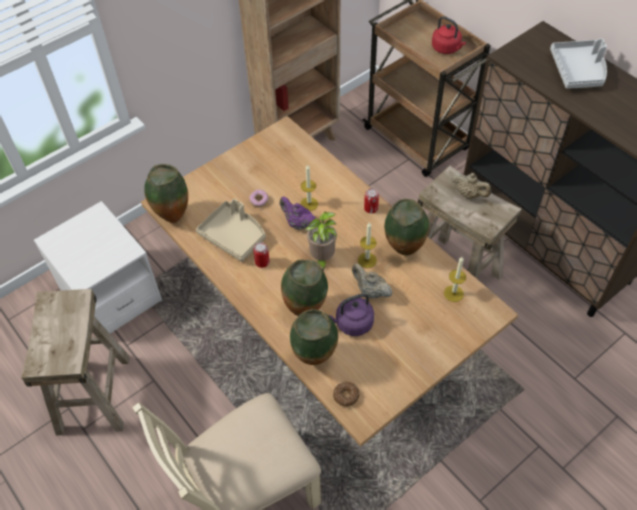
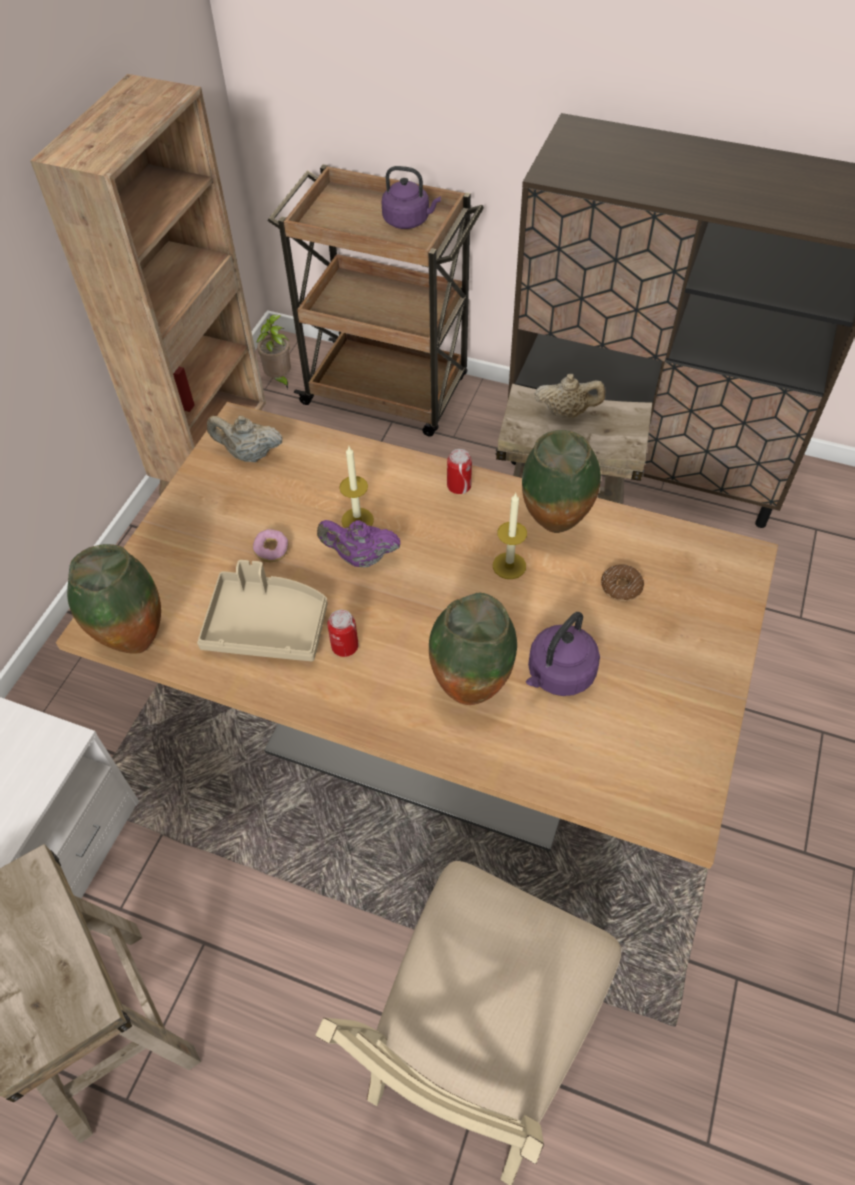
camera: 30 degrees left, 0 degrees up
vase [290,309,338,365] -> none
potted plant [306,212,337,271] -> potted plant moved to [257,315,291,390]
donut [333,382,360,407] -> donut moved to [601,564,644,601]
beige teapot [352,263,393,299] -> beige teapot moved to [207,416,283,462]
red kettle [432,16,466,54] -> purple kettle [381,166,441,229]
candle [444,257,466,302] -> none
grey tray [550,38,607,89] -> none

